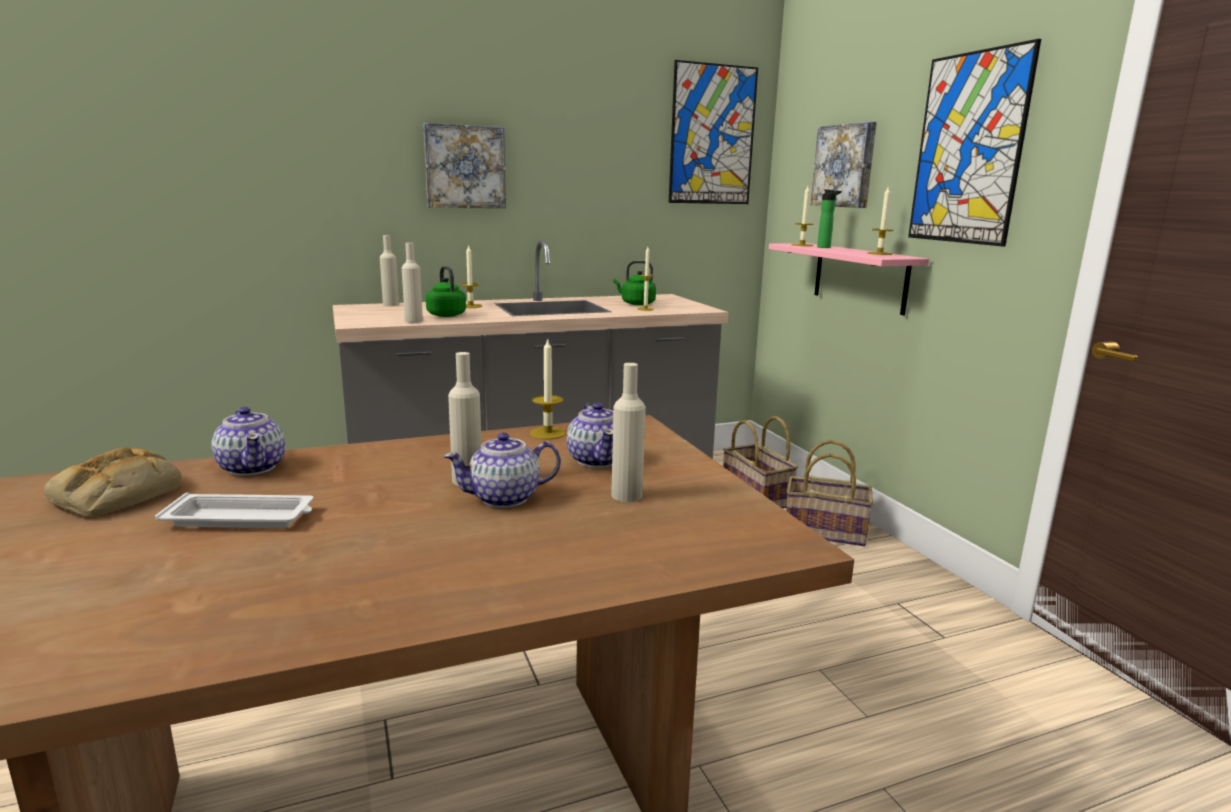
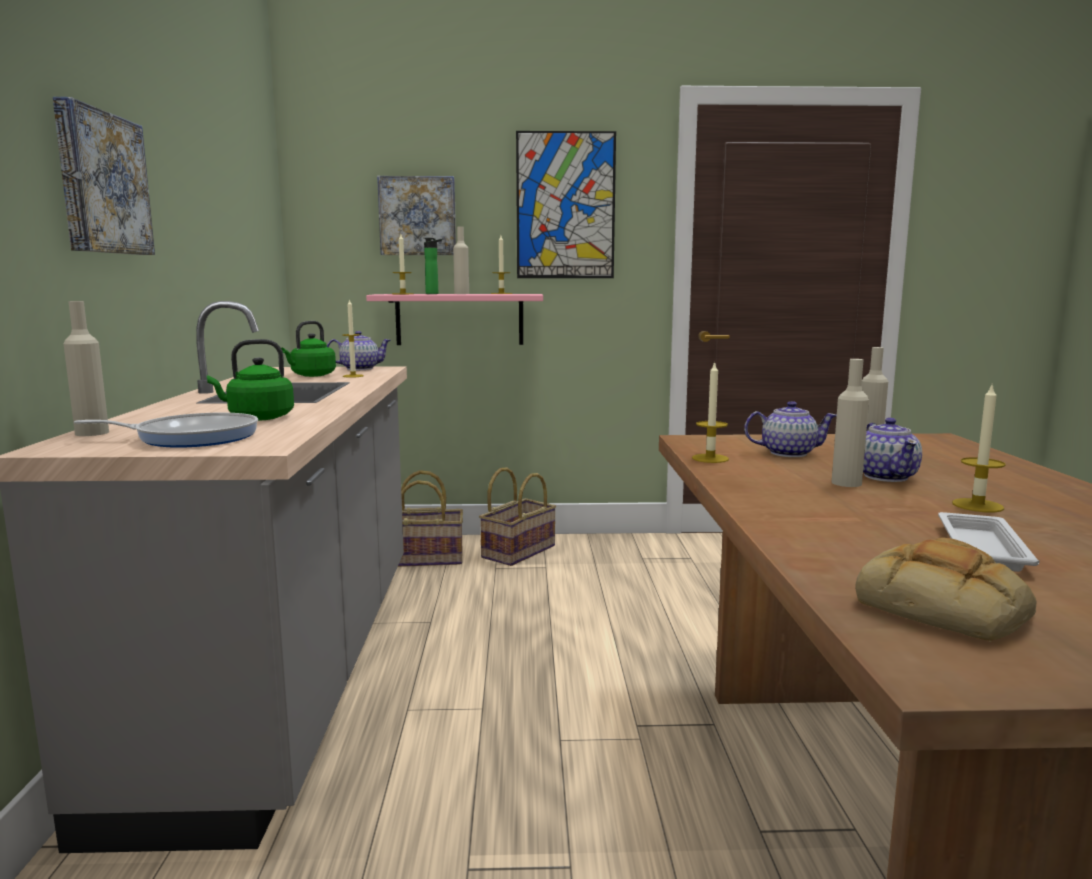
camera: 70 degrees left, 5 degrees down
teapot [211,407,285,476] -> teapot moved to [327,331,391,370]
beige bottle [402,243,423,323] -> beige bottle moved to [453,227,469,294]
candle [460,244,482,308] -> candle moved to [952,385,1006,513]
picture [669,60,758,204] -> none
none -> frying pan [74,413,258,448]

